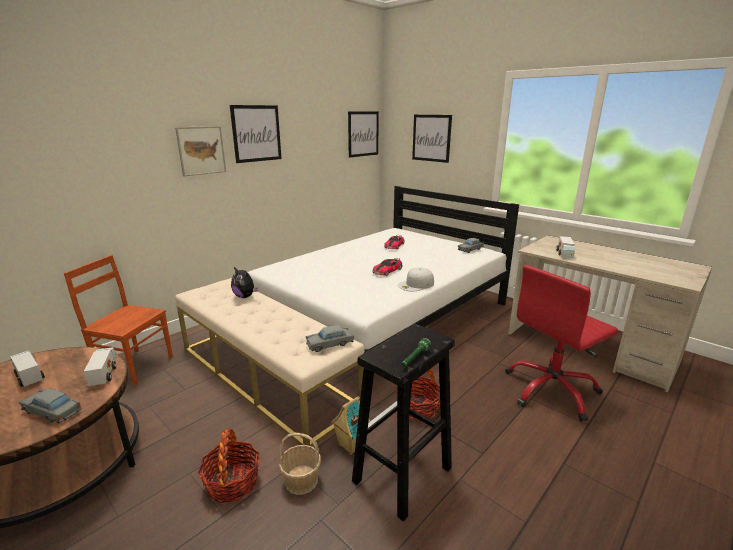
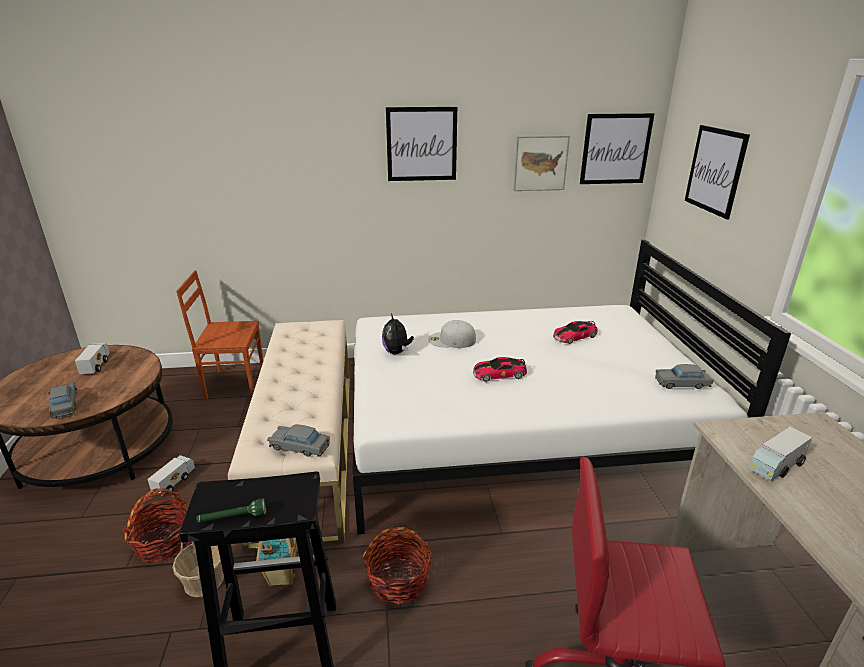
camera: 40 degrees right, 5 degrees up
brown chair [64,255,173,386] -> brown chair turned 60 degrees counterclockwise [176,270,263,399]
toy truck [84,347,116,386] -> toy truck moved to [148,455,195,496]
picture [175,126,226,177] -> picture moved to [513,135,570,191]
plush toy [231,267,258,298] -> plush toy moved to [382,314,414,354]
white cap [398,267,434,291] -> white cap moved to [428,320,476,348]

